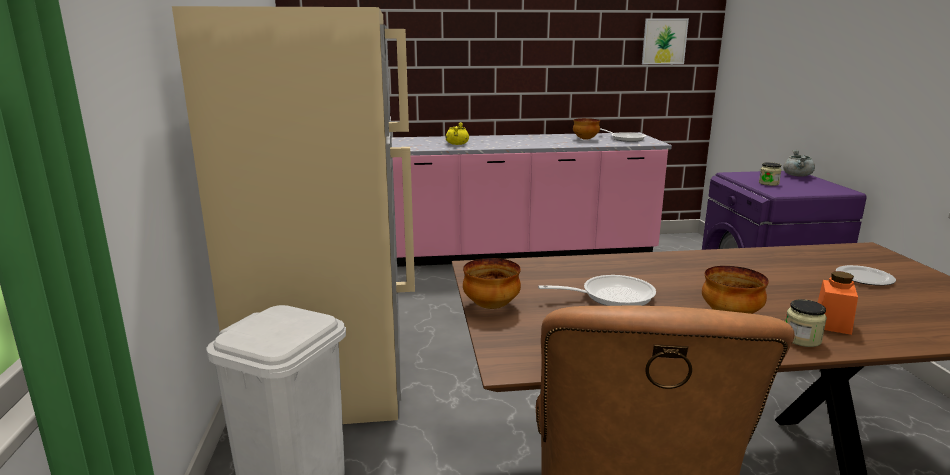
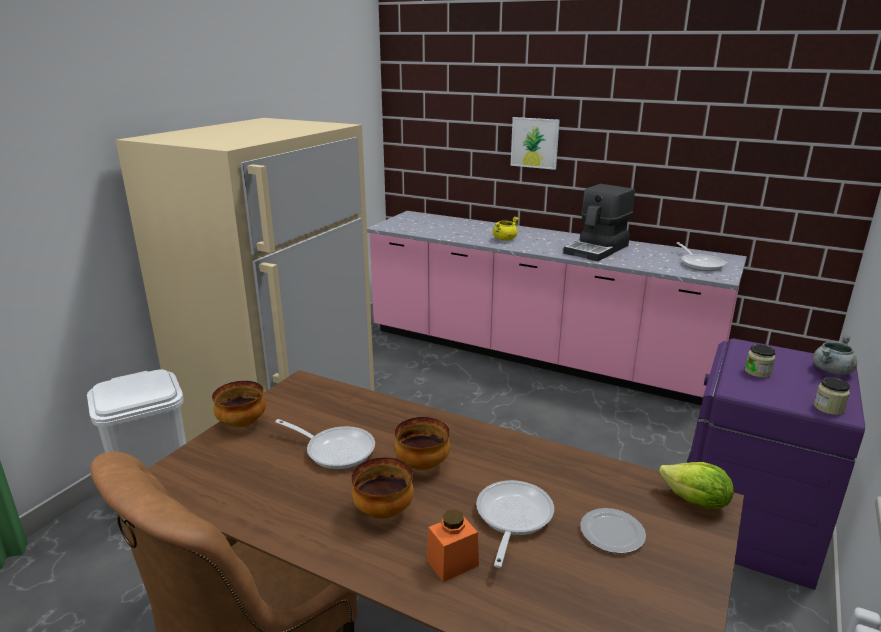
camera: 35 degrees right, 5 degrees up
bowl [573,118,600,140] -> bowl moved to [395,417,450,470]
picture [642,18,689,64] -> picture moved to [511,117,560,170]
jar [785,299,827,347] -> jar moved to [814,377,850,415]
none -> frying pan [476,480,554,568]
none -> coffee machine [563,184,635,261]
none -> lettuce [659,462,734,509]

